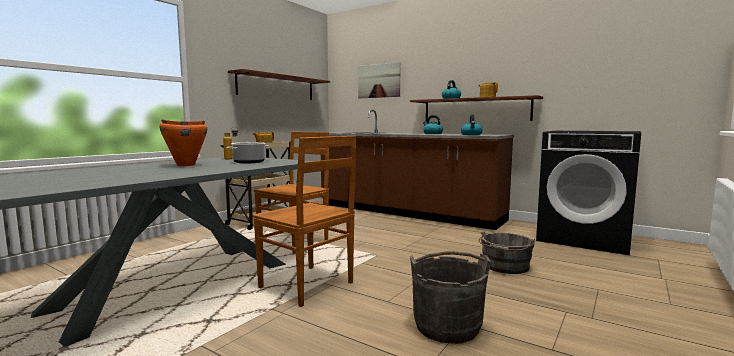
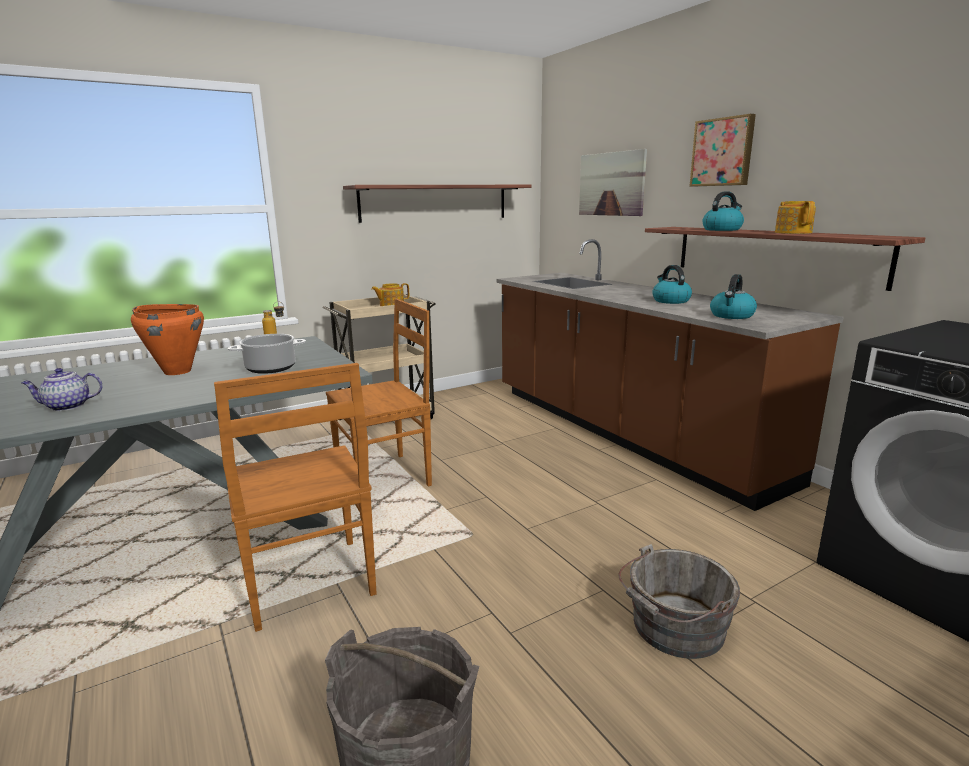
camera: 25 degrees right, 10 degrees up
none -> teapot [21,368,103,411]
none -> picture [689,114,756,187]

